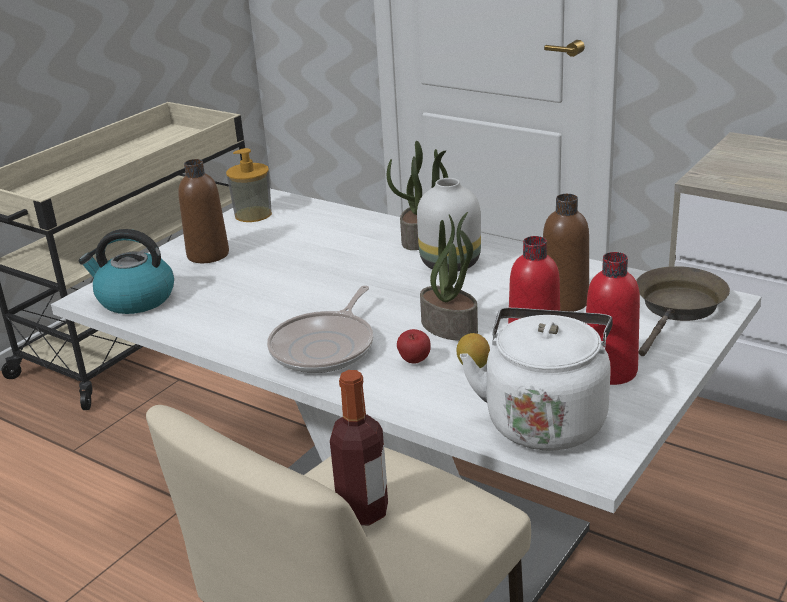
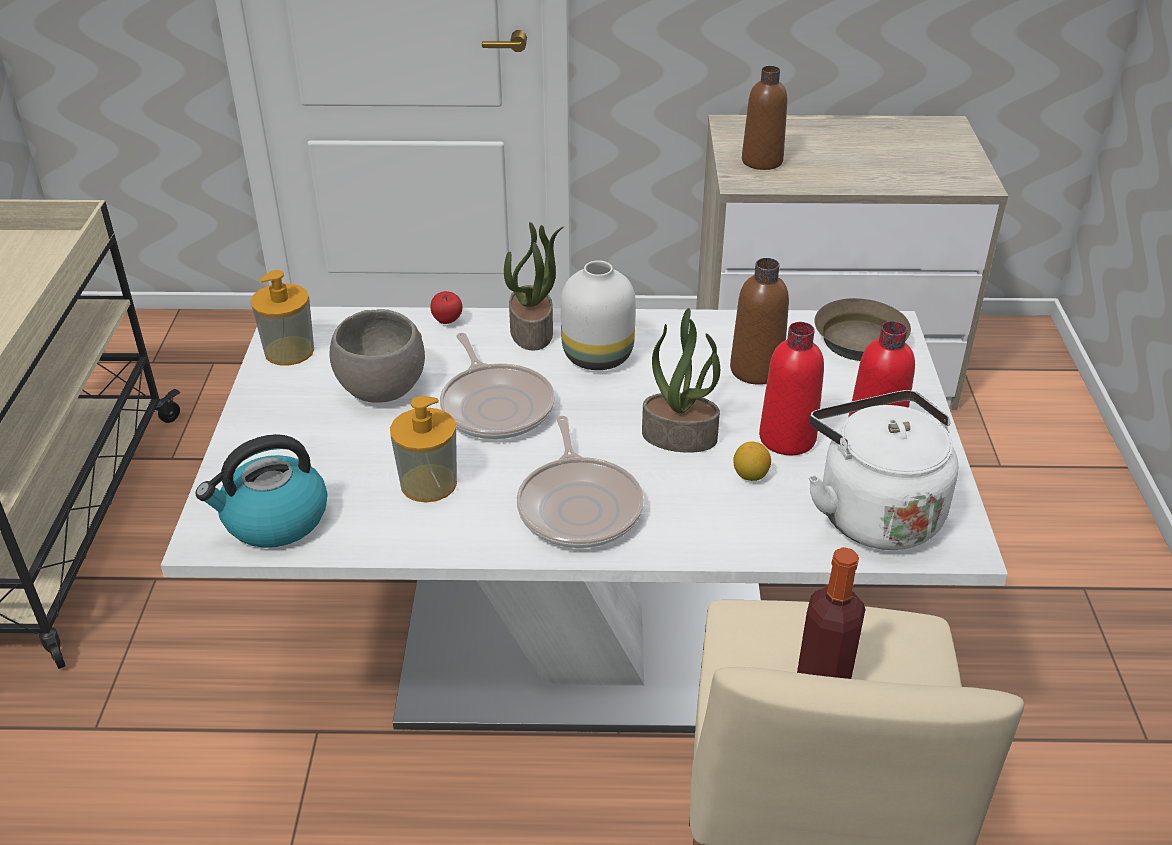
camera: 35 degrees left, 10 degrees up
brown bottle [178,159,229,263] -> brown bottle moved to [742,66,787,170]
apple [397,329,431,364] -> apple moved to [430,291,462,324]
none -> grey bowl [329,309,425,403]
none -> soap dispenser [390,396,457,503]
none -> frying pan [440,333,555,439]

